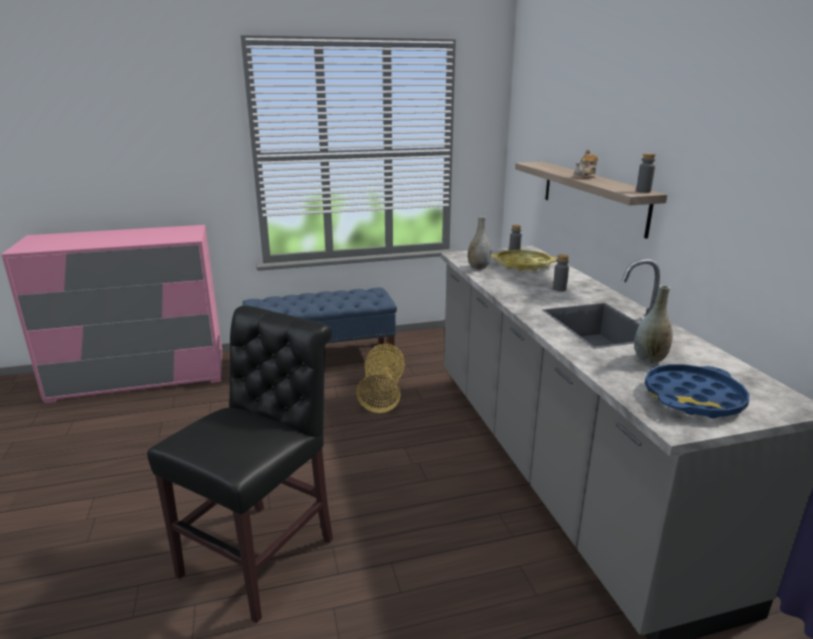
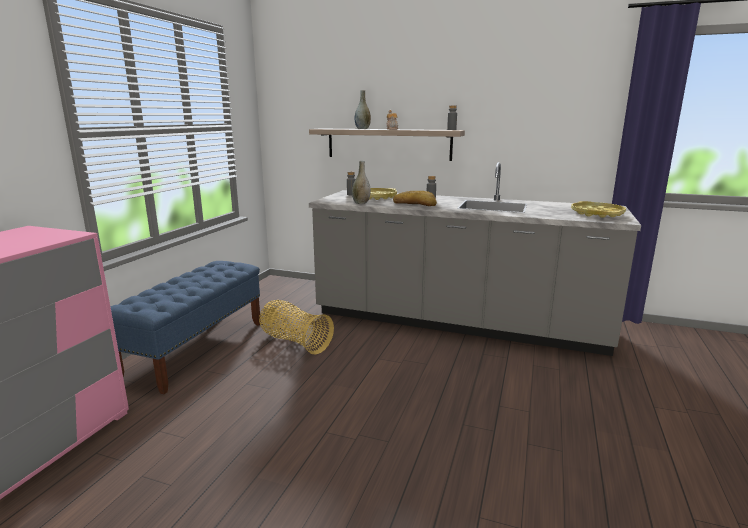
camera: 55 degrees left, 5 degrees down
black chair [147,305,333,623] -> none
grey vase [634,285,673,363] -> grey vase moved to [355,90,371,129]
blue tray [645,364,749,418] -> yellow tray [571,201,626,218]
none -> bread [393,191,437,206]

